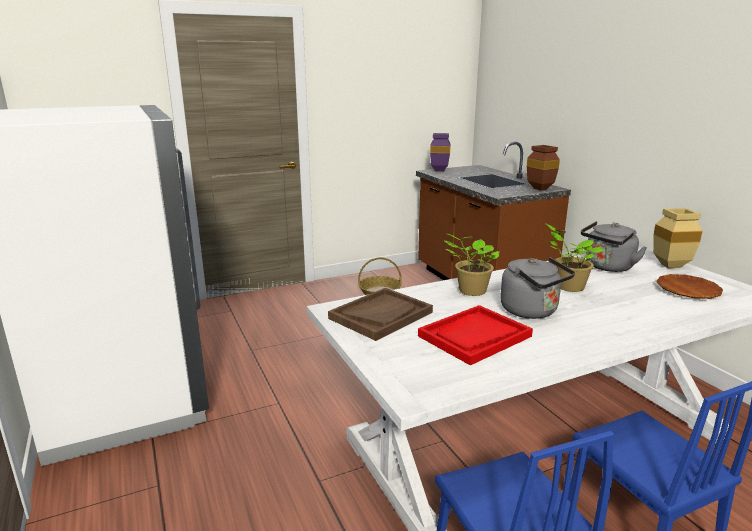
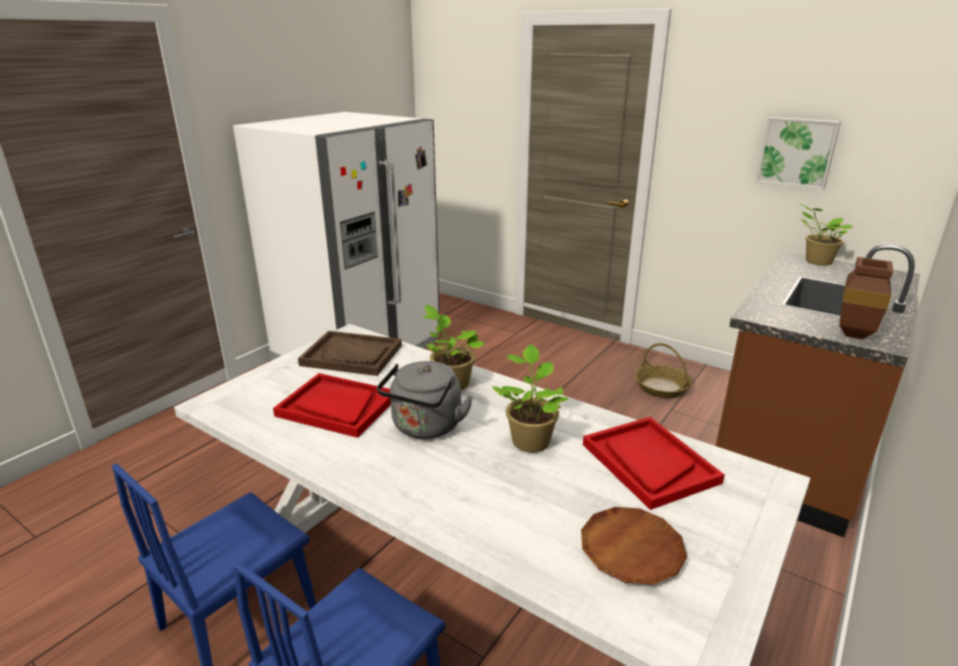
camera: 60 degrees right, 5 degrees up
purple vase [430,133,451,172] -> potted plant [801,204,853,266]
grey kettle [581,221,647,272] -> red tray [583,417,725,510]
beige vase [653,208,703,268] -> none
none -> picture [756,117,841,190]

